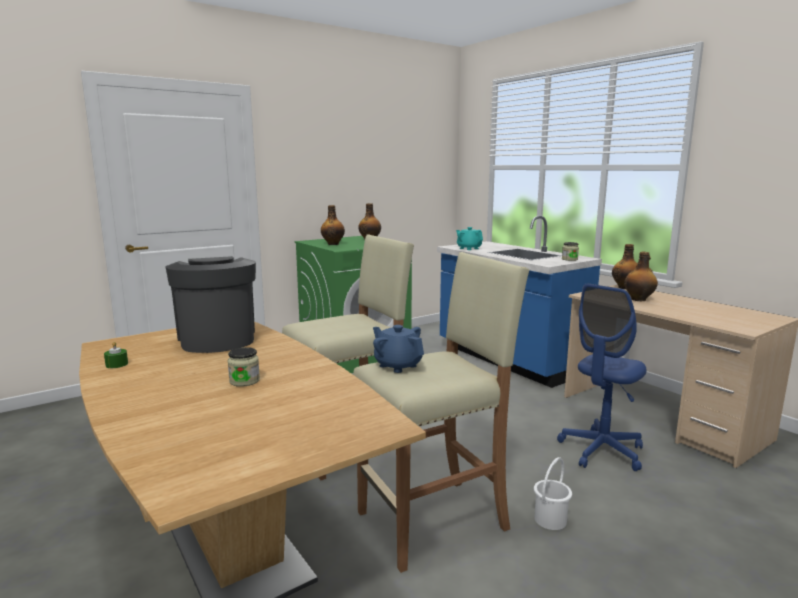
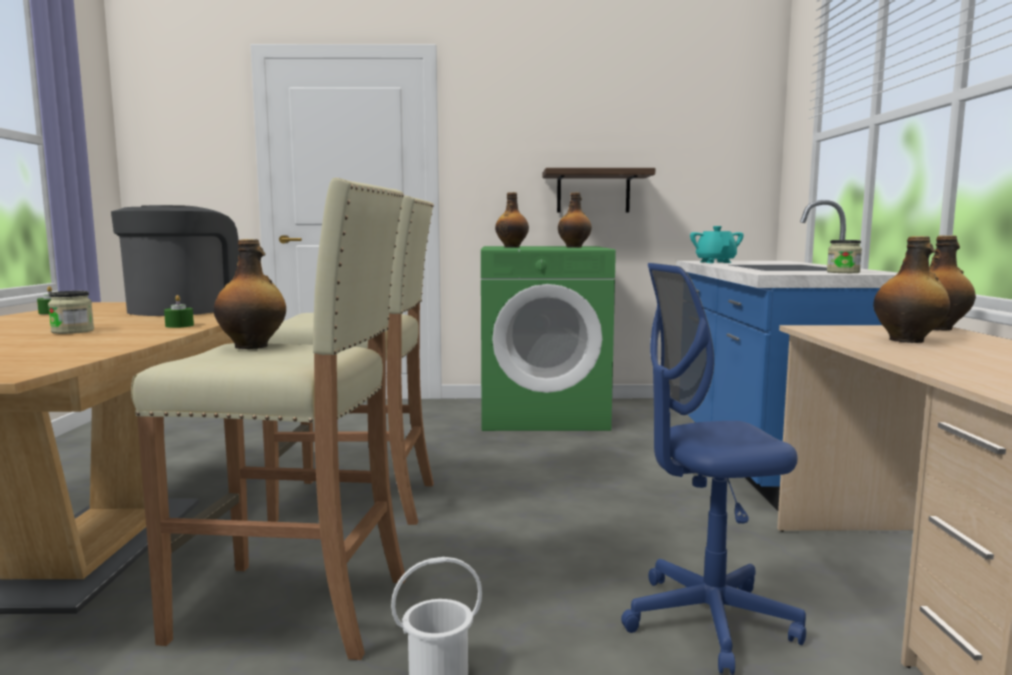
camera: 35 degrees right, 5 degrees down
blue teapot [373,325,424,373] -> bottle [214,239,286,349]
none -> green candle [164,295,194,328]
none -> shelf [543,168,655,213]

